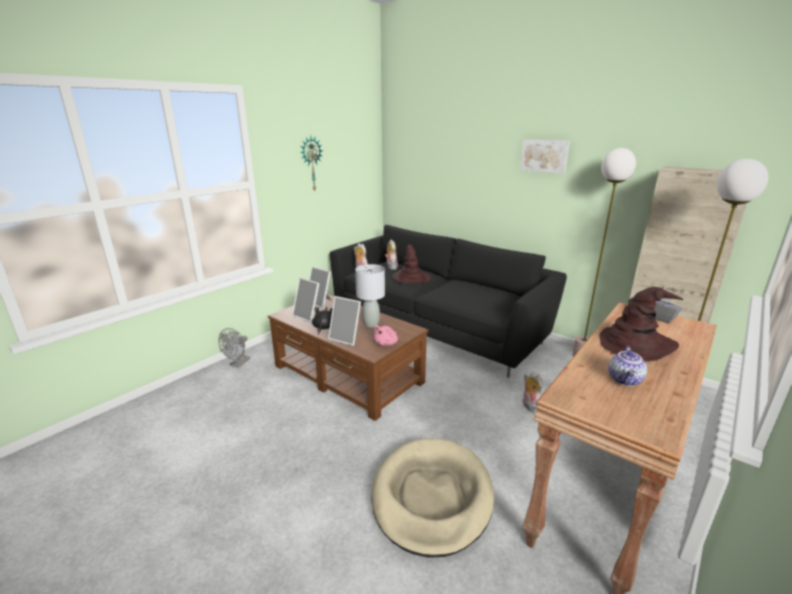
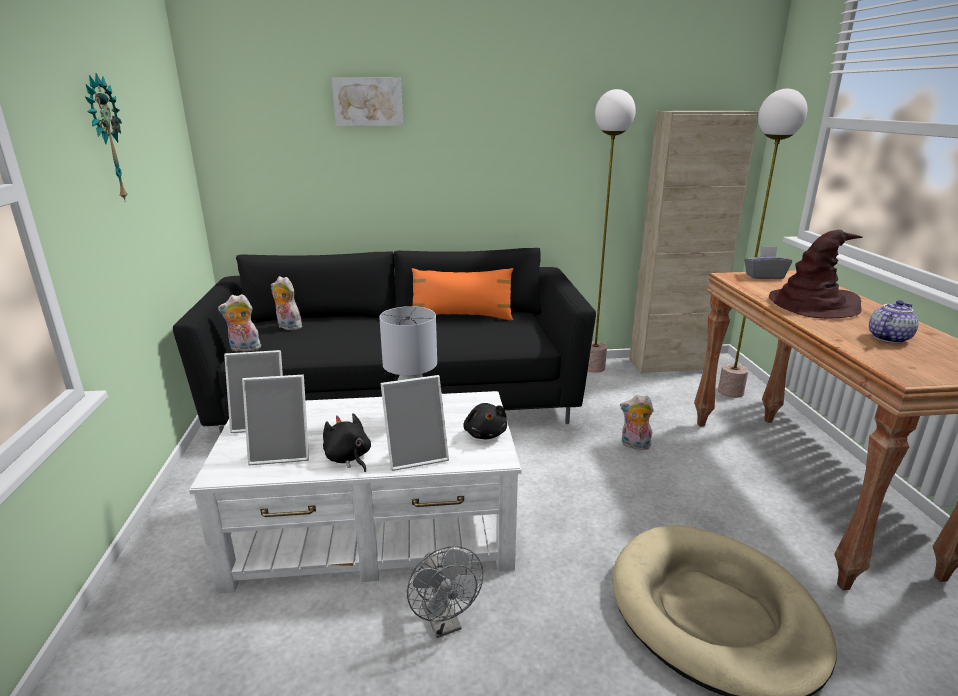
camera: 45 degrees left, 0 degrees up
grey fan [218,328,250,368] -> grey fan moved to [407,546,483,638]
brown coffee table [268,294,429,421] -> white coffee table [189,391,522,594]
pink plush toy [373,325,398,346] -> black plush toy [463,403,507,439]
brown hat [392,245,431,284] -> none
picture [520,139,570,174] -> picture moved to [332,77,403,126]
teapot [608,346,647,386] -> teapot turned 105 degrees counterclockwise [869,300,919,343]
none -> orange pillow [412,268,513,320]

